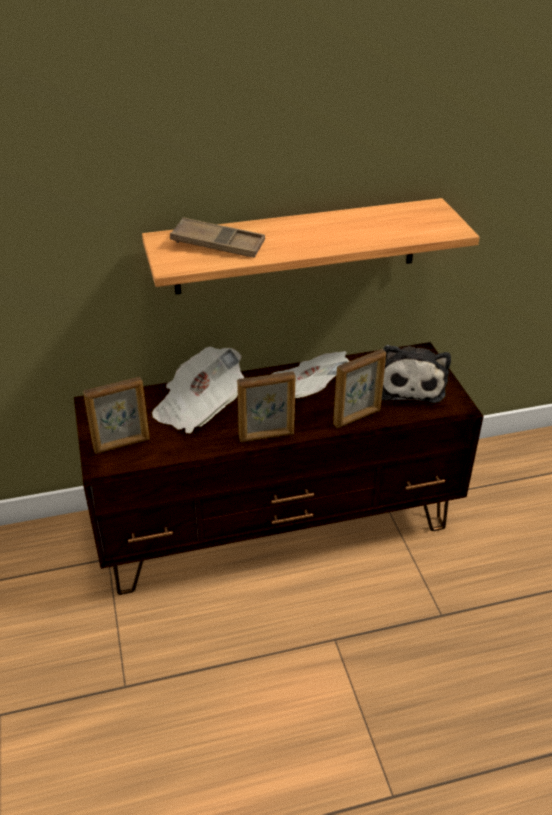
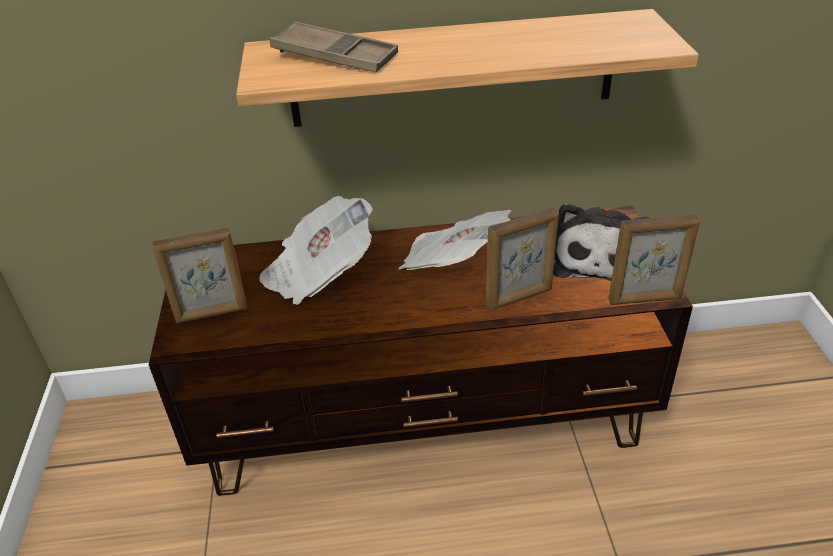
camera: 10 degrees right, 0 degrees up
picture frame [237,371,295,442] -> picture frame moved to [608,214,700,305]

